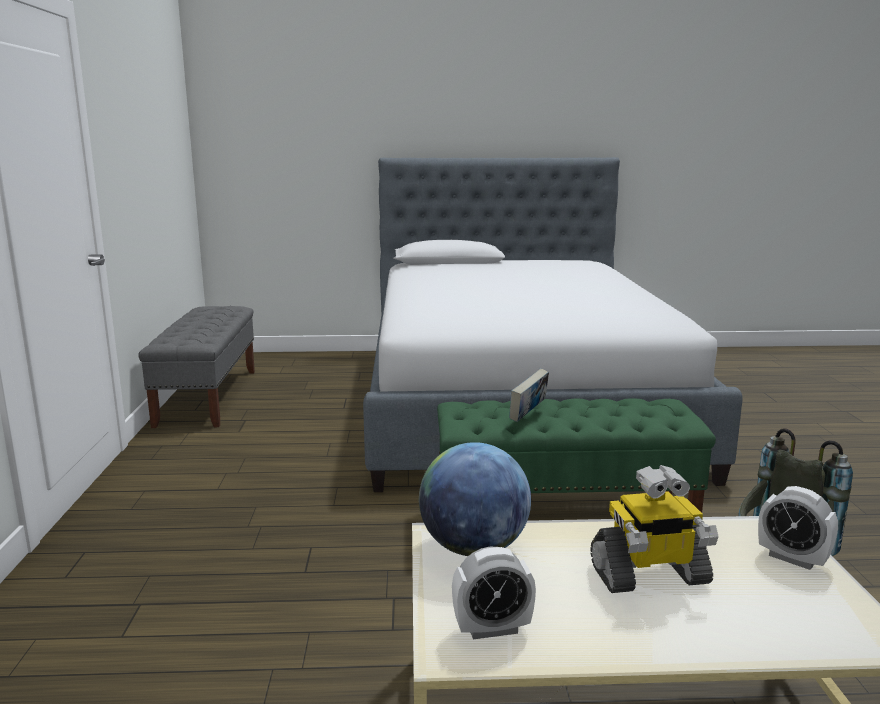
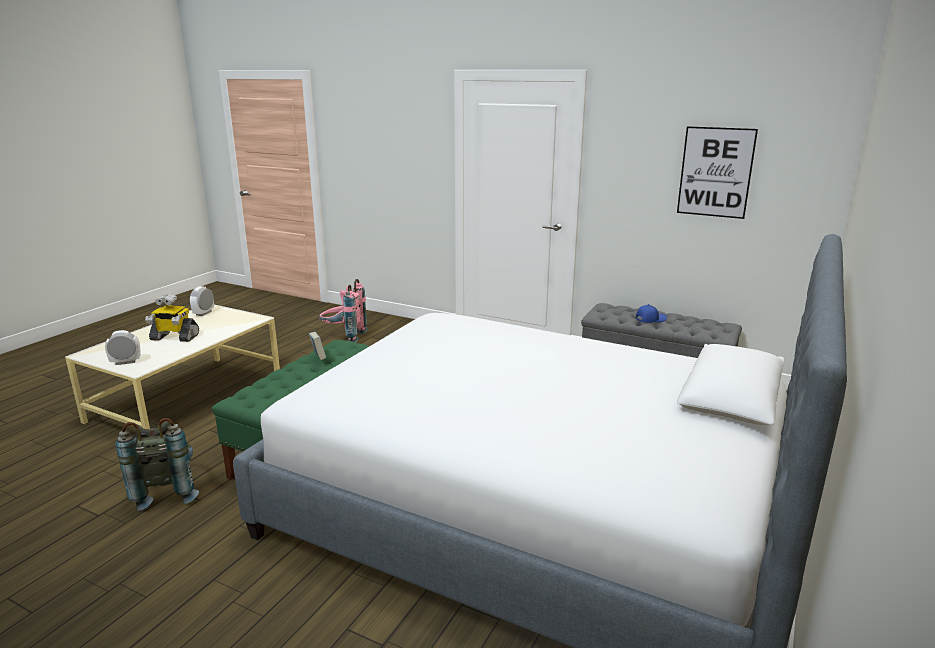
camera: 120 degrees right, 5 degrees up
globe [419,442,531,556] -> none
toy robot [590,465,719,593] -> toy robot turned 105 degrees counterclockwise [145,294,199,342]
none -> pink backpack [319,279,368,343]
none -> blue cap [636,304,667,323]
none -> picture [677,126,758,219]

